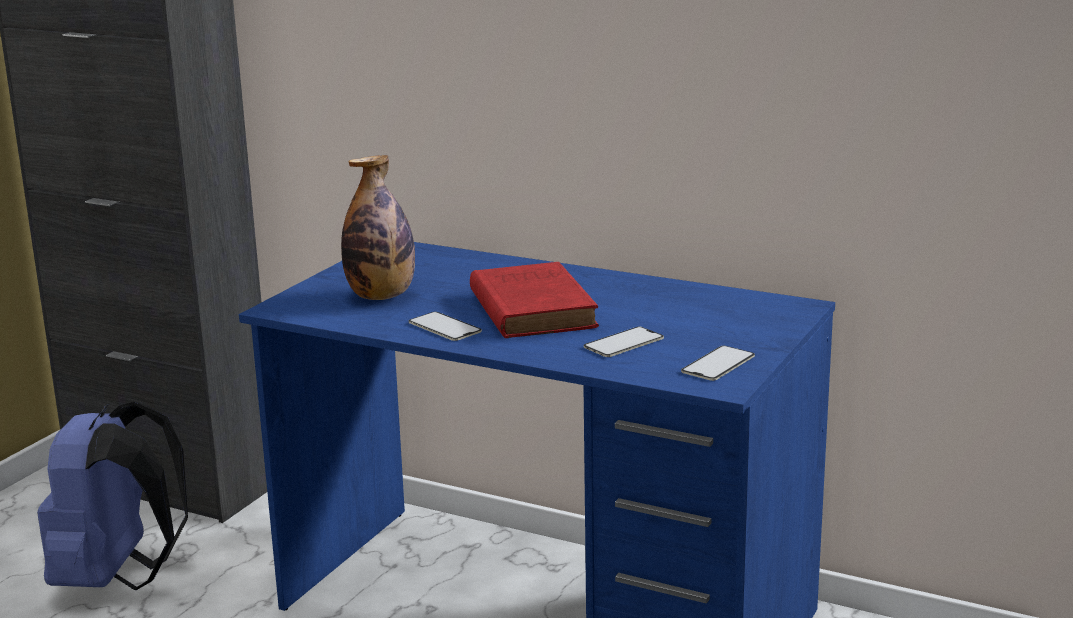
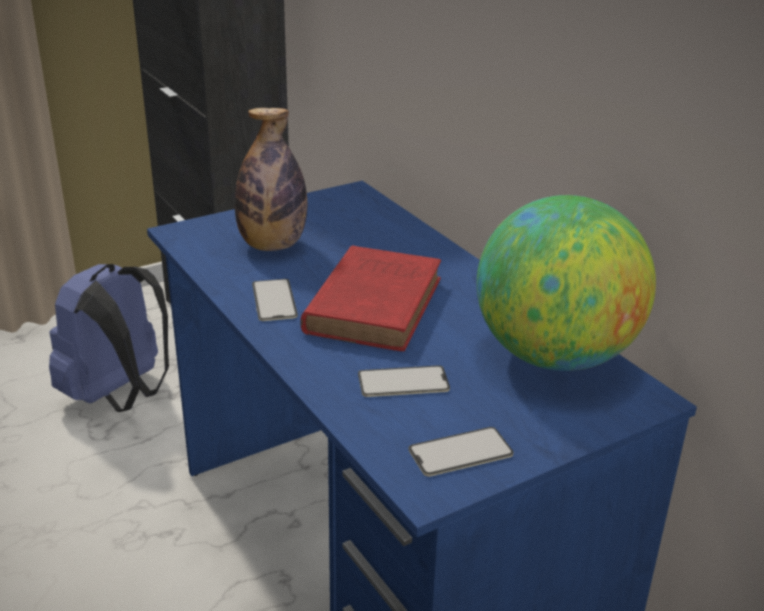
camera: 30 degrees right, 10 degrees up
none -> globe [477,195,656,371]

